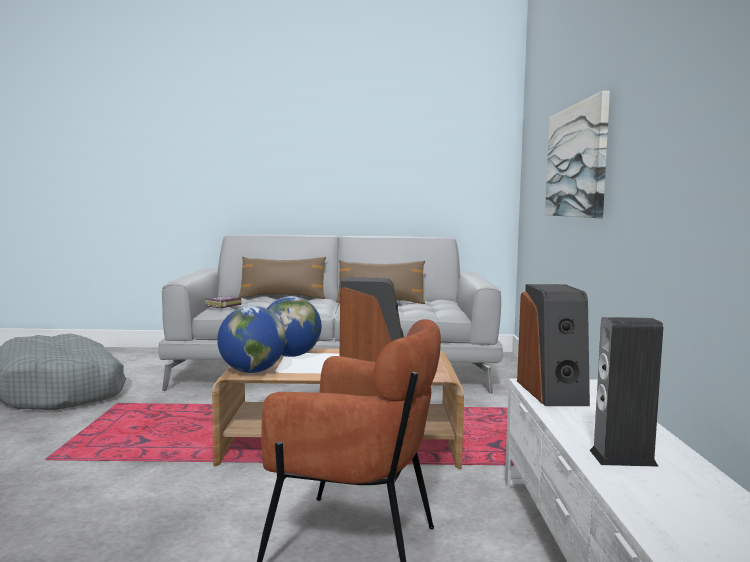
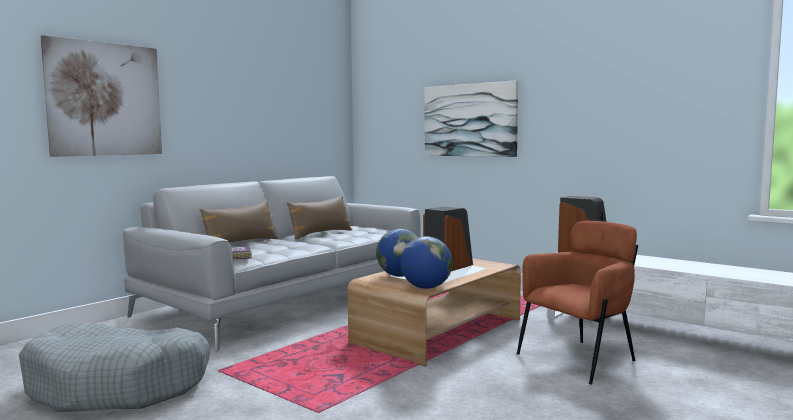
camera: 50 degrees left, 0 degrees up
speaker [589,317,663,467] -> none
none -> picture [41,35,162,157]

